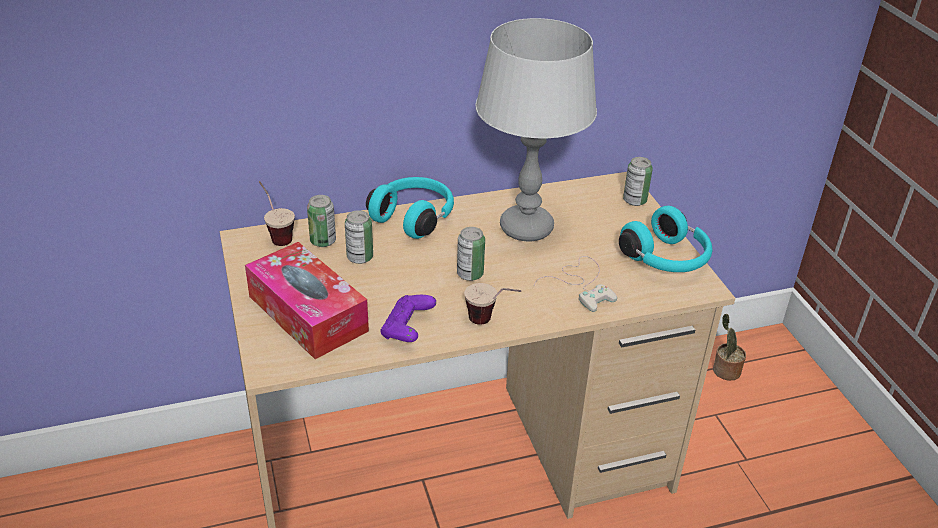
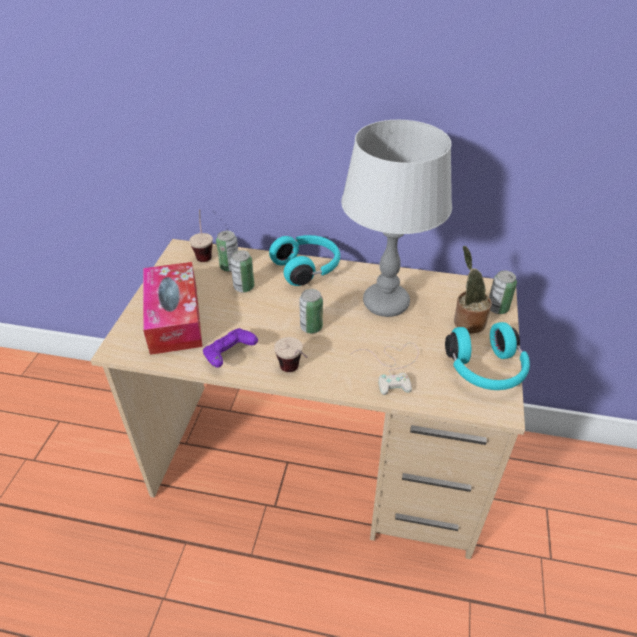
camera: 30 degrees right, 5 degrees up
potted plant [713,314,746,380] -> potted plant moved to [454,246,492,333]

